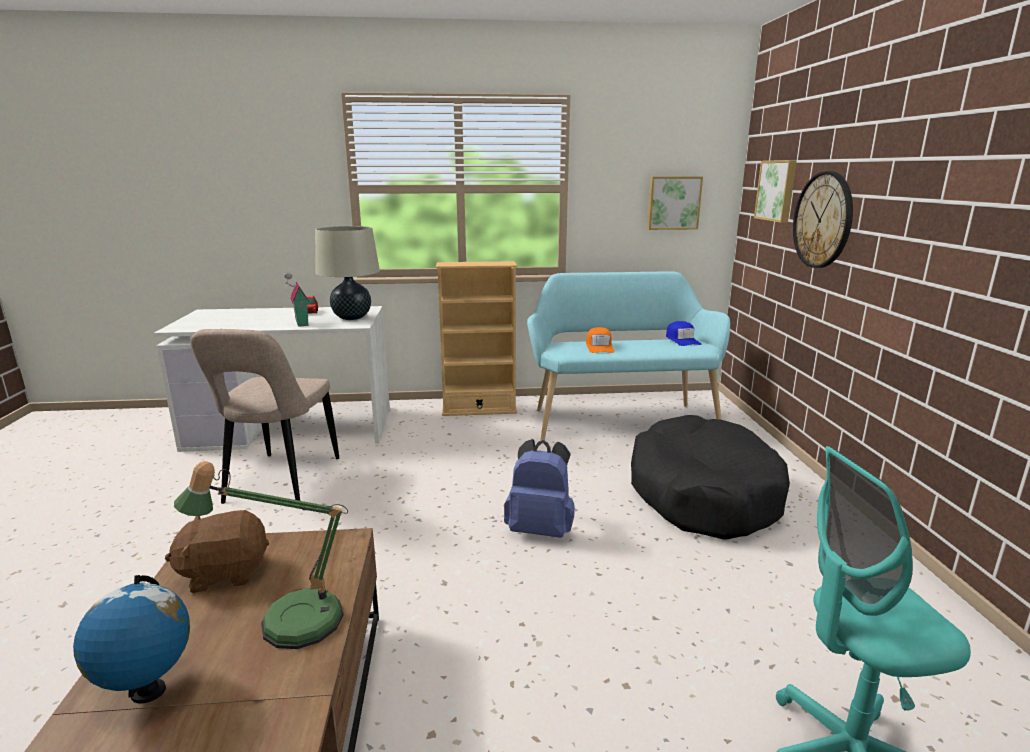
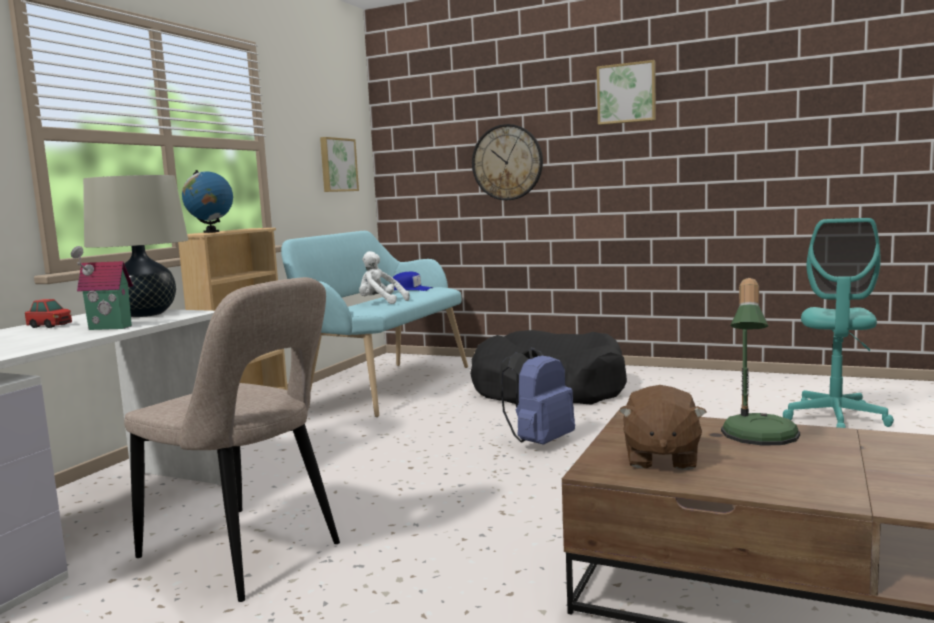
camera: 60 degrees left, 10 degrees down
globe [73,575,190,703] -> globe moved to [182,170,233,233]
orange cap [586,327,615,353] -> white plush toy [359,251,410,304]
picture [754,160,797,223] -> picture moved to [597,60,656,125]

